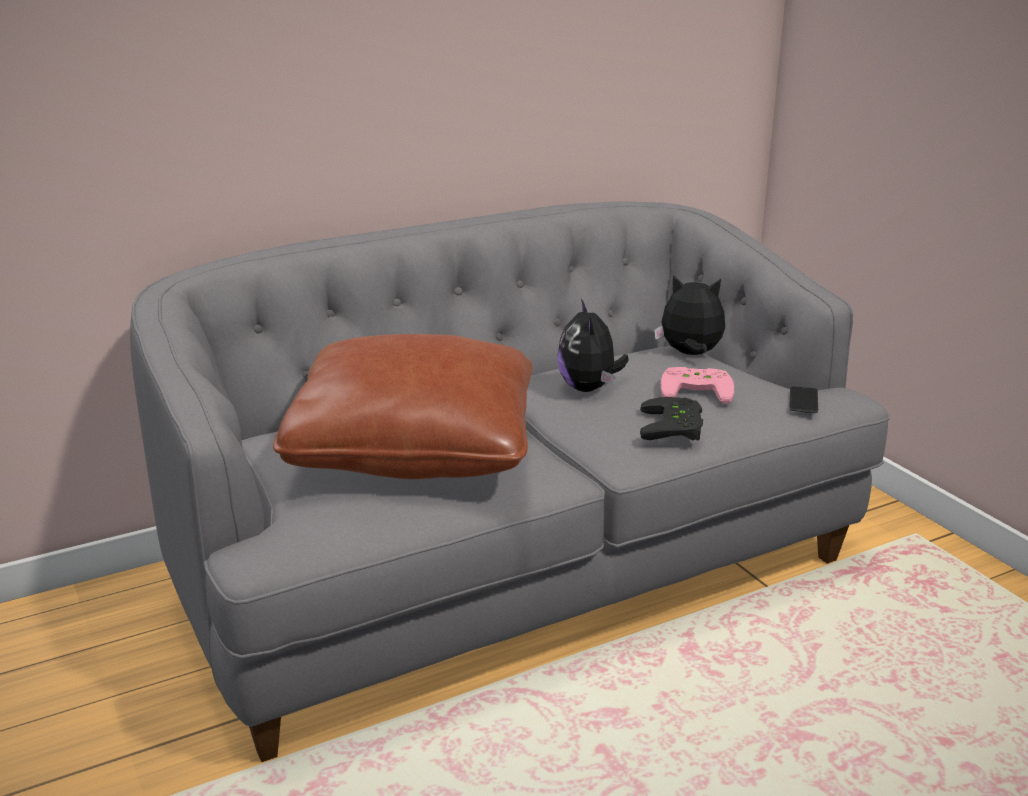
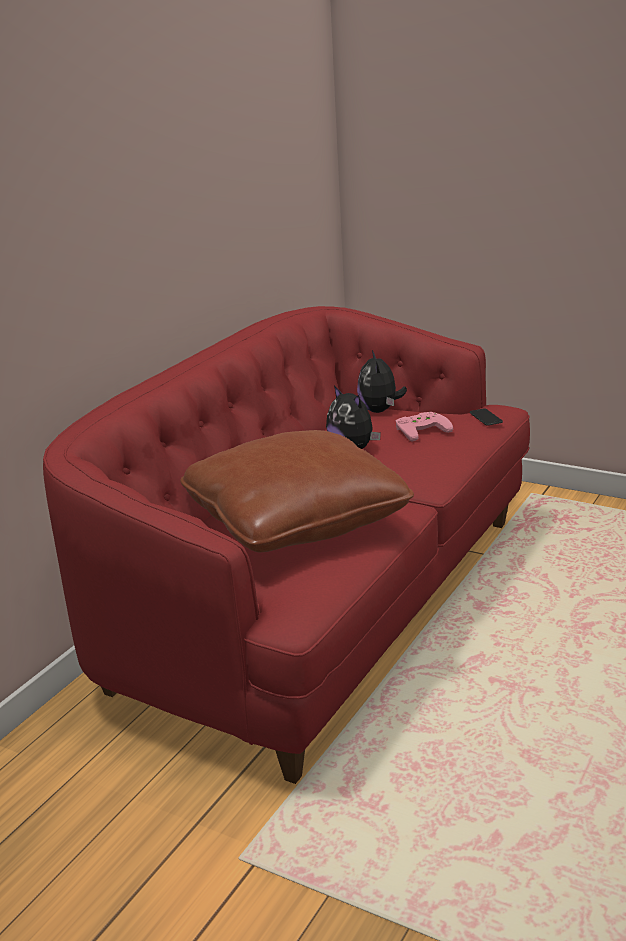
camera: 30 degrees left, 0 degrees up
grey sofa [130,201,890,762] -> red sofa [43,306,530,784]
black game controller [640,397,703,441] -> none
plush toy [654,275,725,355] -> plush toy turned 75 degrees counterclockwise [357,350,407,413]

